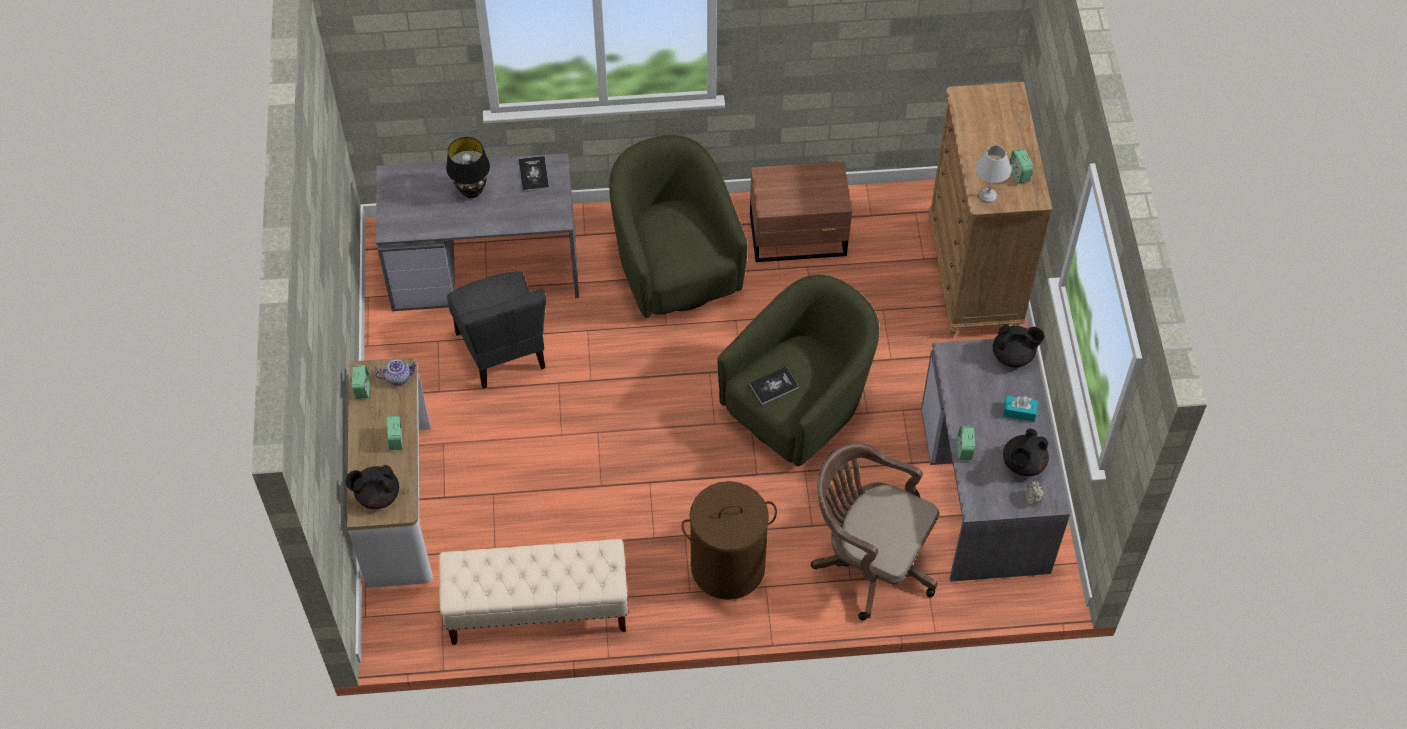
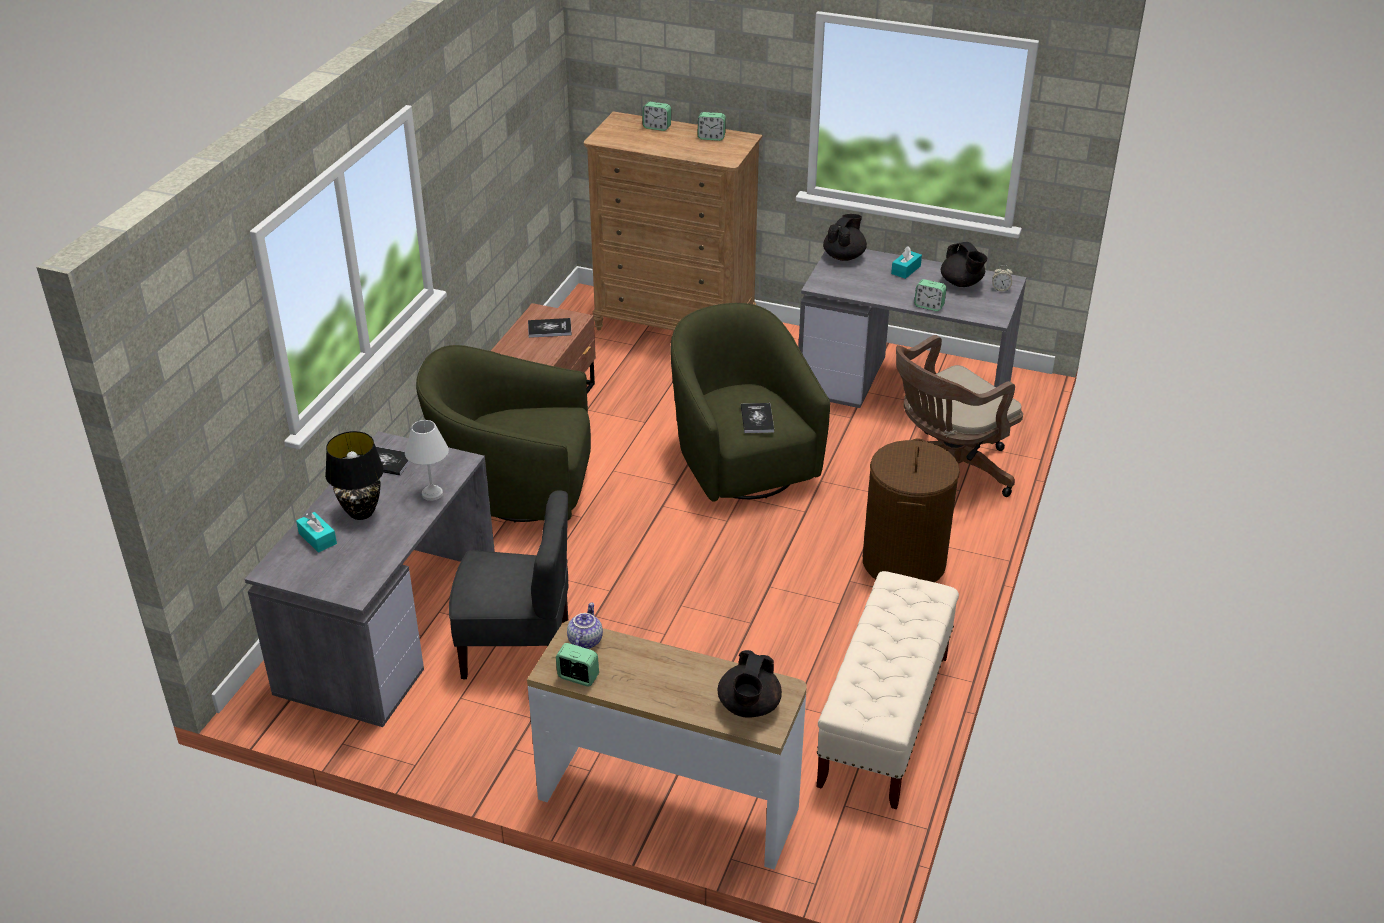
camera: 65 degrees left, 20 degrees down
alarm clock [387,416,403,450] -> alarm clock moved to [643,102,671,131]
white table lamp [975,145,1011,203] -> white table lamp moved to [405,420,449,501]
none -> turquoise tissue box [296,512,337,553]
none -> book [528,318,572,338]

